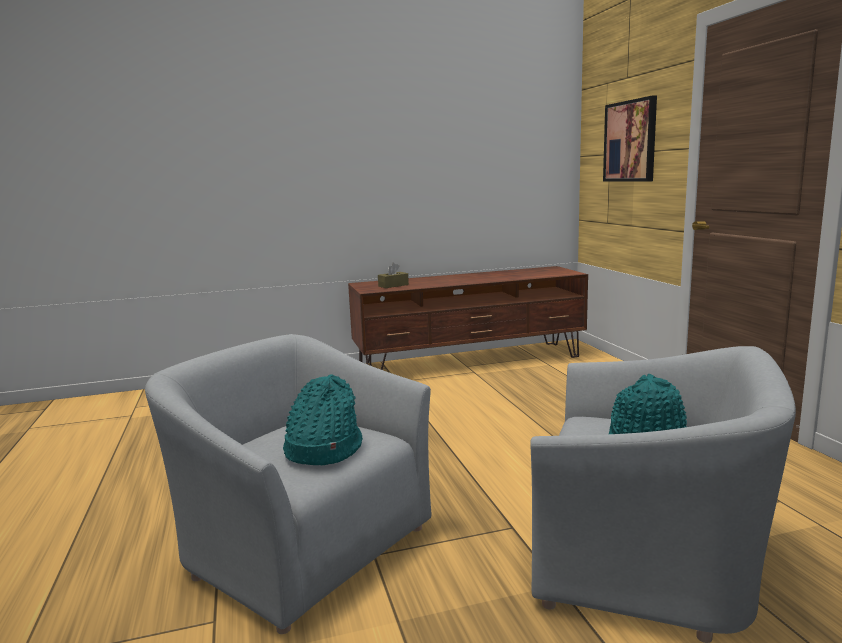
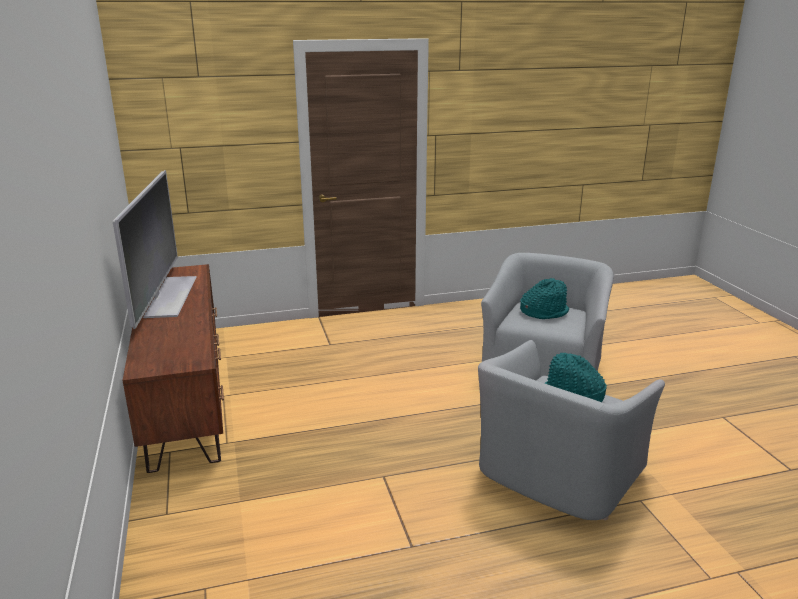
camera: 90 degrees left, 10 degrees up
brown tissue box [378,263,409,288] -> none
picture [603,96,657,182] -> none
none -> television [113,170,197,329]

